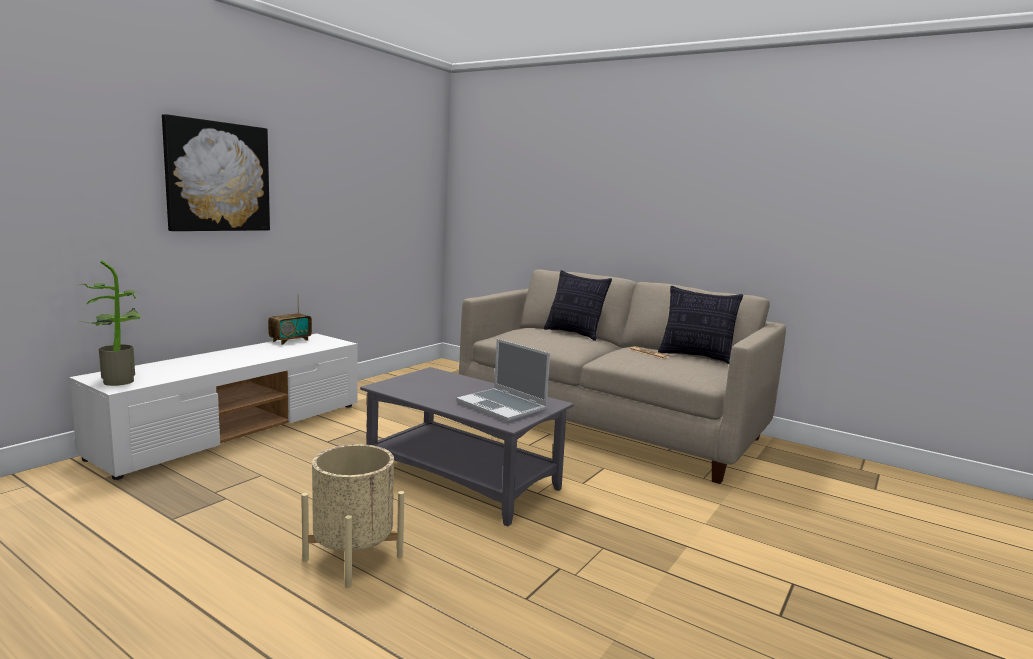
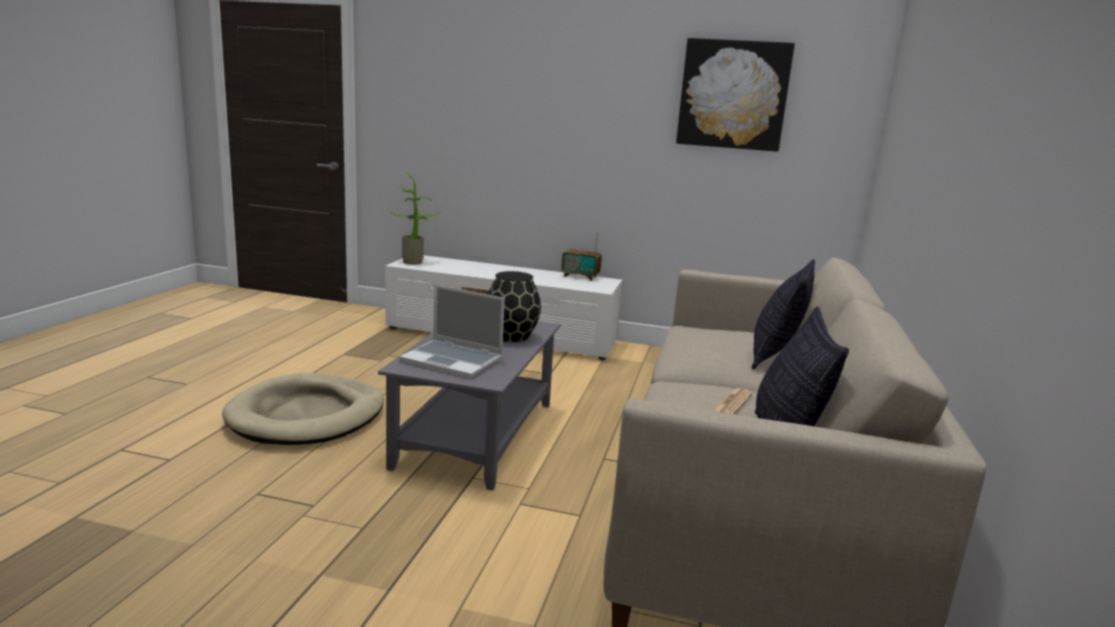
camera: 70 degrees right, 5 degrees up
picture [162,114,270,231] -> picture moved to [676,38,795,152]
beige planter [301,444,404,588] -> beige dog bed [222,373,384,445]
laptop [456,339,550,422] -> laptop turned 90 degrees counterclockwise [399,285,505,378]
none -> black vase [488,271,541,342]

